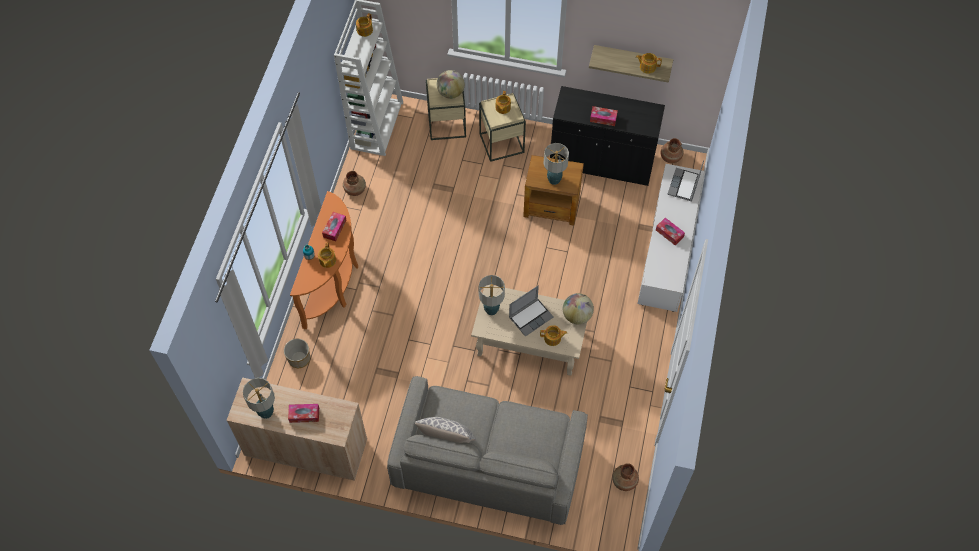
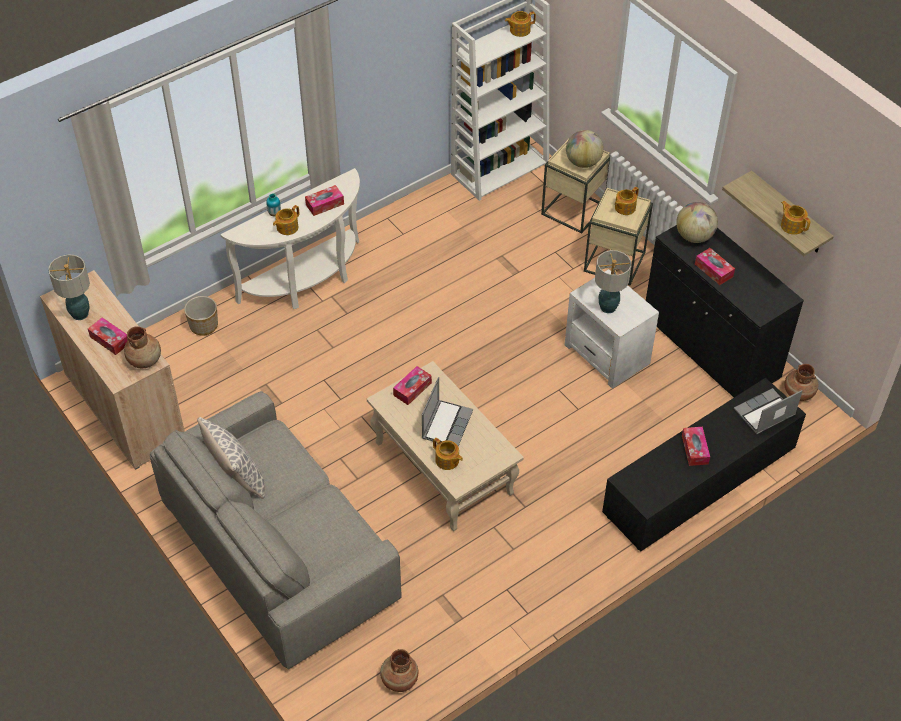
camera: 40 degrees right, 10 degrees down
orange console table [290,191,358,330] -> white console table [220,168,360,309]
brown vase [343,171,366,196] -> brown vase moved to [124,326,161,368]
table lamp [479,275,505,315] -> tissue box [393,366,432,405]
laptop [509,285,554,337] -> laptop turned 75 degrees counterclockwise [422,377,473,446]
brown side table [523,155,584,225] -> white side table [565,269,659,389]
globe [563,293,594,324] -> globe moved to [676,202,718,243]
white tv stand [637,164,704,312] -> black tv stand [602,378,806,552]

